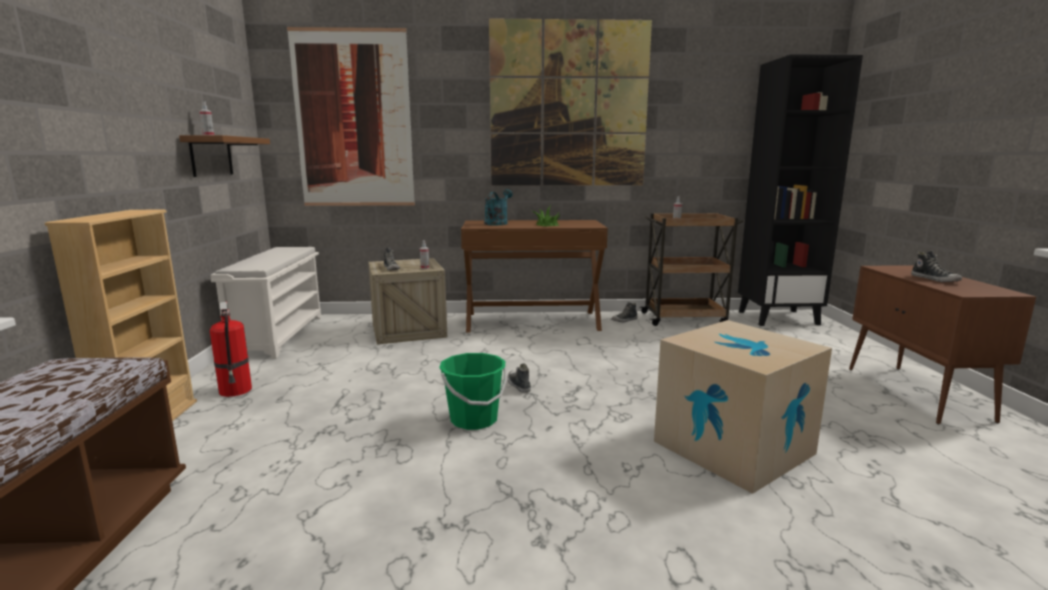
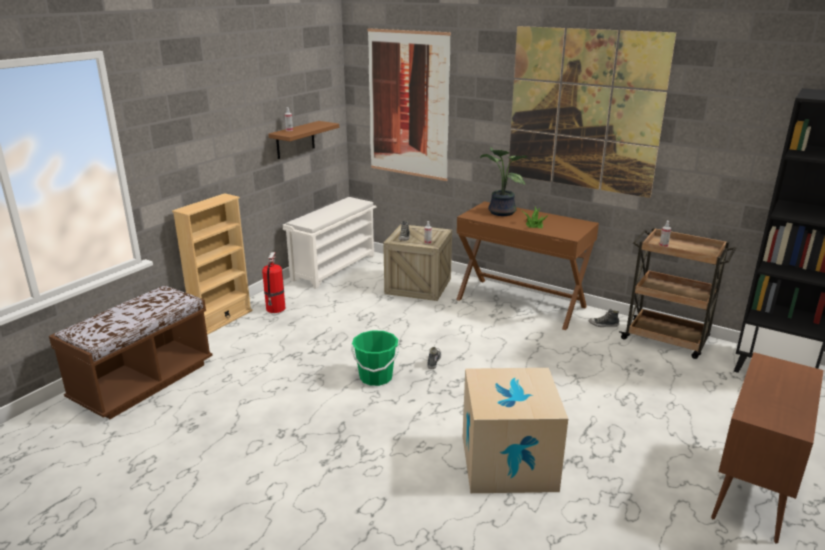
camera: 35 degrees right, 10 degrees up
turquoise watering can [485,189,513,225] -> potted plant [480,147,527,216]
shoe [911,251,962,282] -> none

